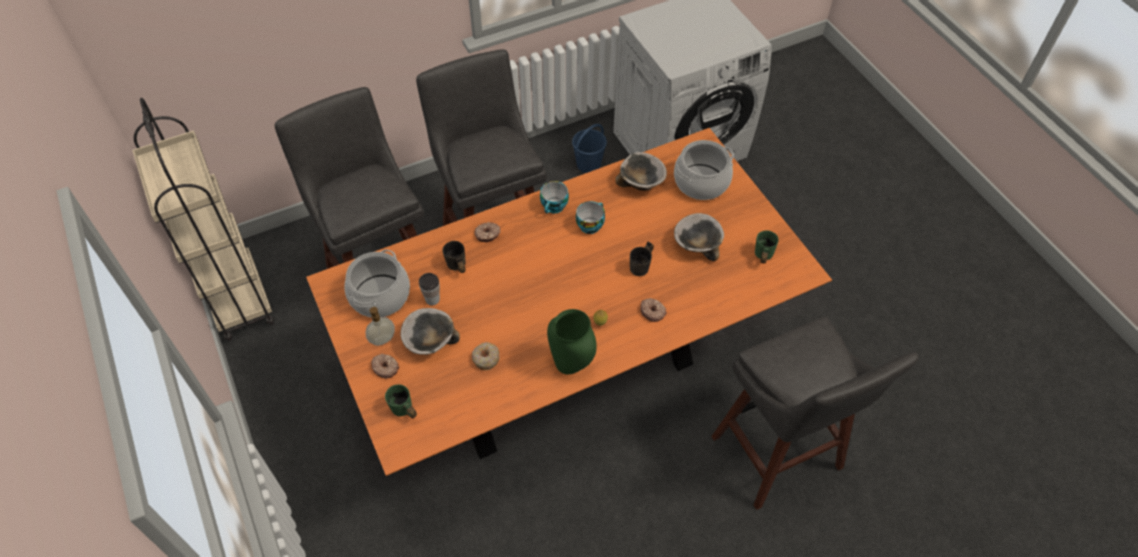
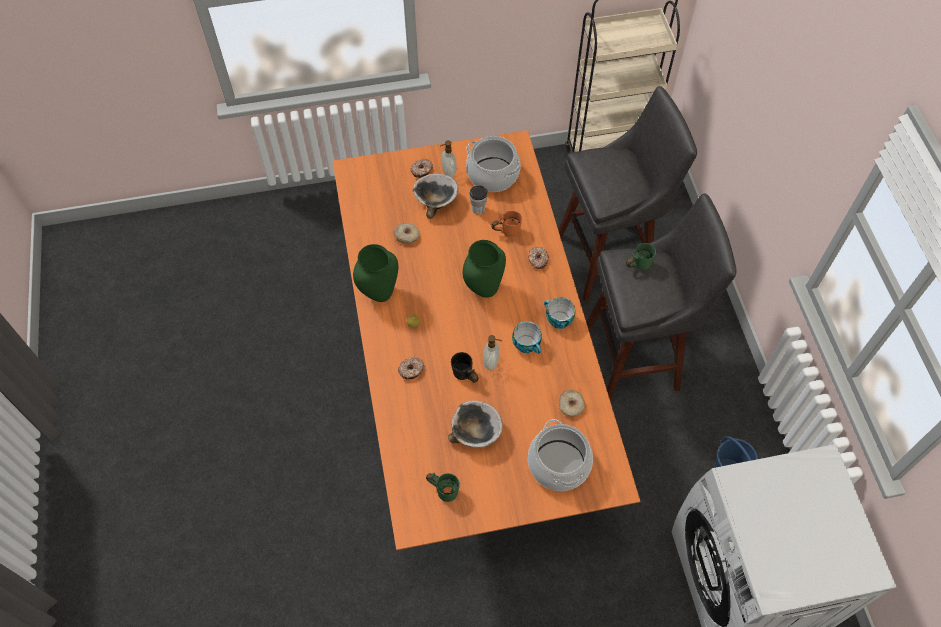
camera: 105 degrees right, 5 degrees up
green mug [385,384,417,419] -> green mug moved to [626,243,656,270]
grey mug [442,241,466,273] -> orange mug [491,211,522,237]
bowl [615,152,667,191] -> donut [559,390,585,417]
grey stool [711,316,919,510] -> none
none -> green vase [463,240,506,298]
none -> soap dispenser [483,335,502,370]

